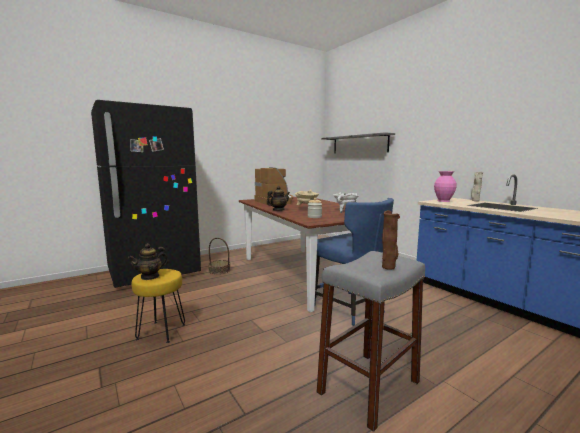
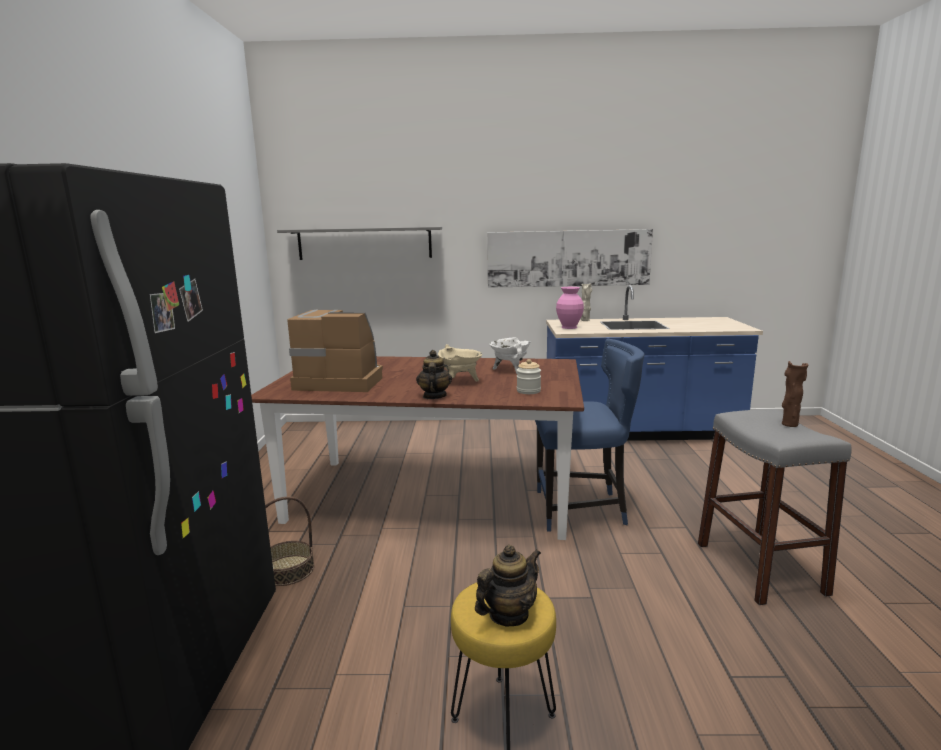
camera: 55 degrees left, 5 degrees up
teapot [128,243,168,280] -> teapot turned 120 degrees counterclockwise [475,545,541,626]
none -> picture [487,229,653,288]

